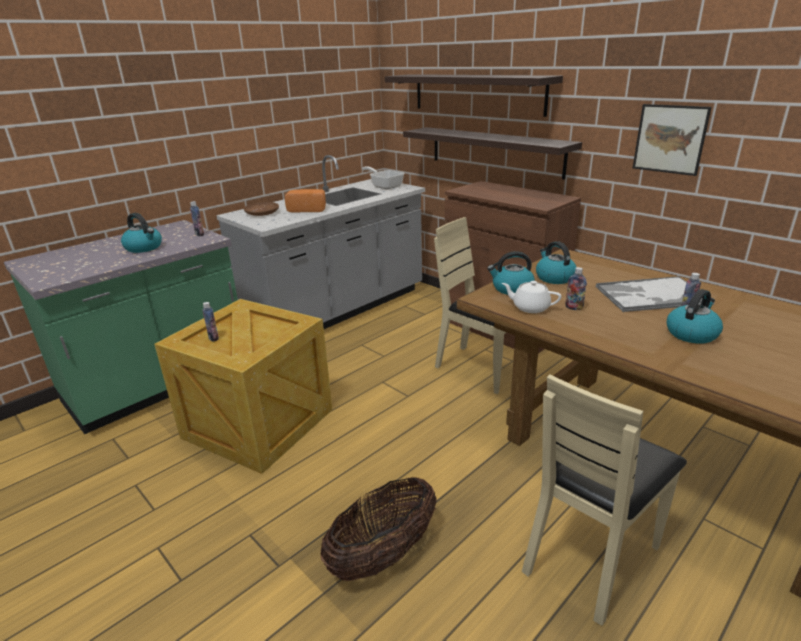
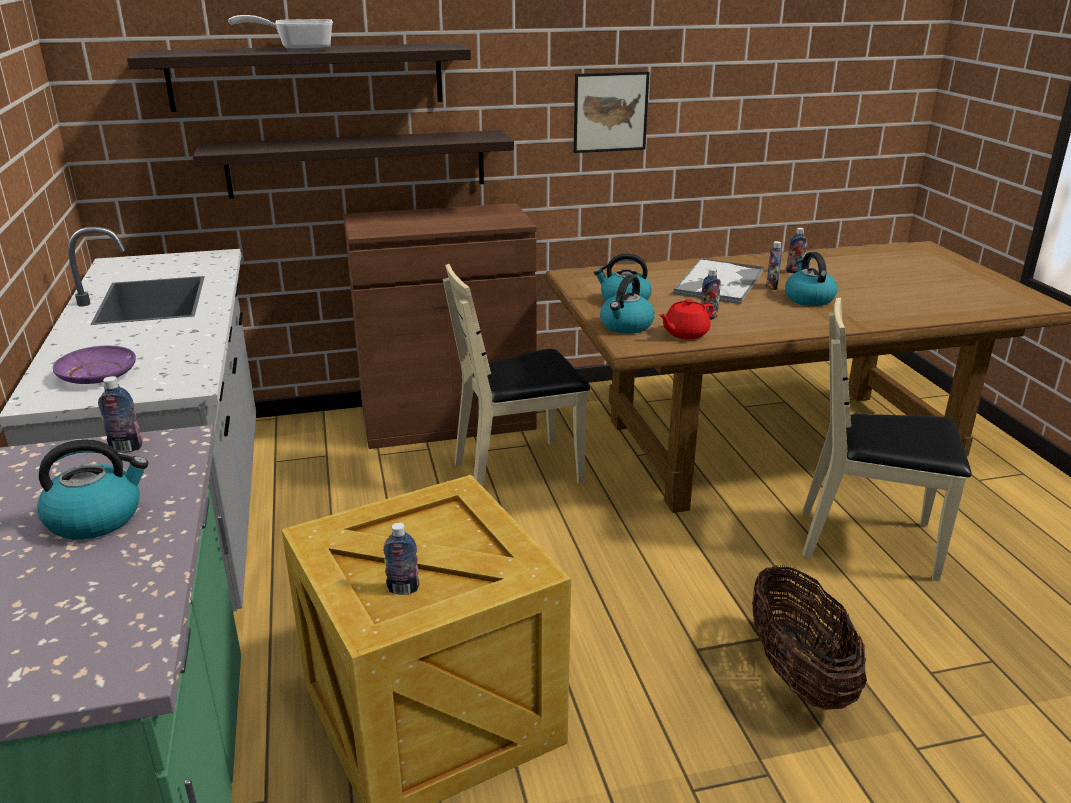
camera: 60 degrees left, 0 degrees up
brown plate [244,202,279,216] -> purple plate [53,346,136,384]
bread [285,189,326,213] -> none
frying pan [362,166,404,189] -> frying pan moved to [228,15,333,51]
white teapot [502,281,561,313] -> red teapot [659,299,714,339]
beige chair [522,374,687,626] -> beige chair turned 120 degrees clockwise [802,298,972,581]
none -> bottle [786,228,808,273]

